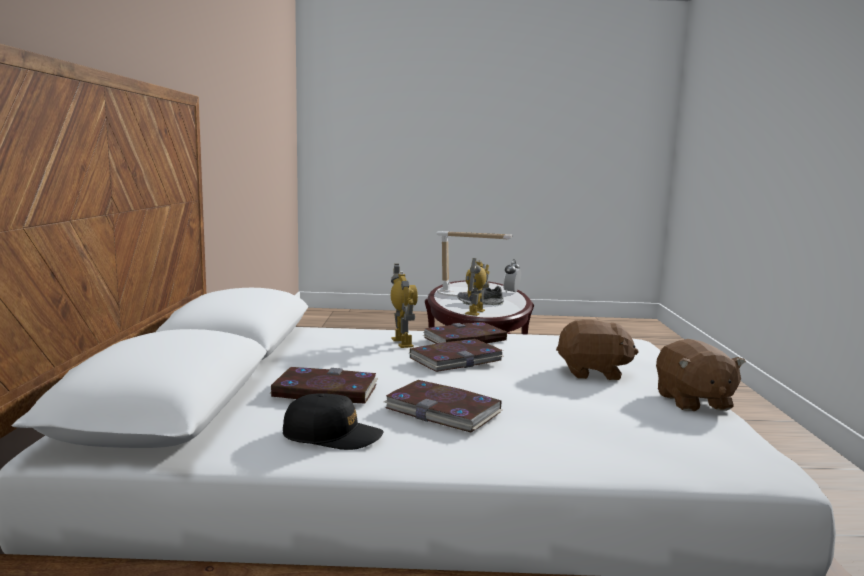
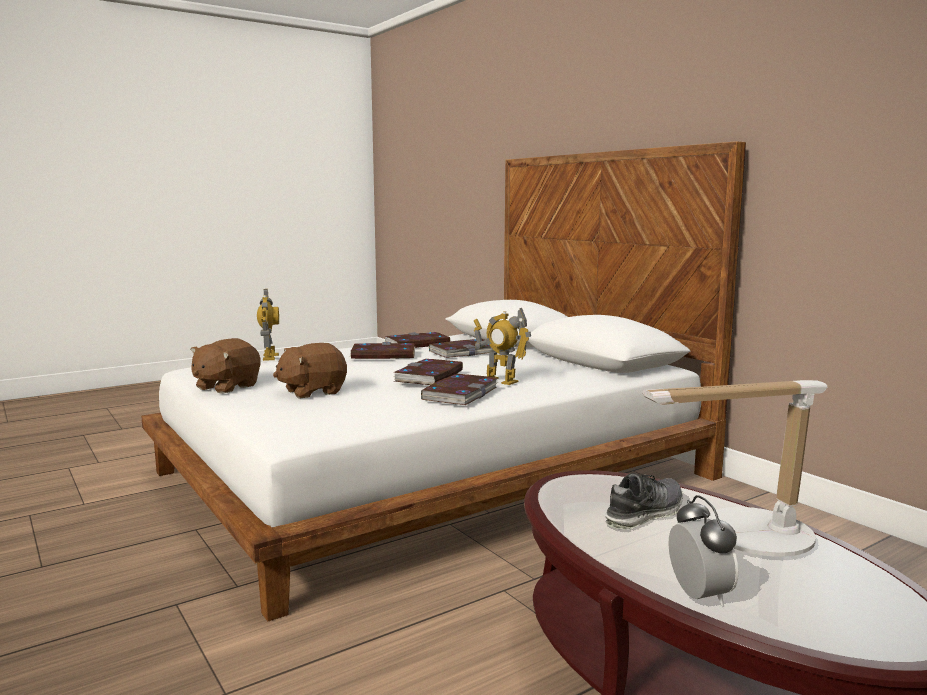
camera: 145 degrees right, 0 degrees up
black cap [283,393,383,450] -> book [384,332,451,348]
toy robot [465,258,490,316] -> toy robot moved to [257,289,279,361]
brown plush toy [656,339,746,411] -> brown plush toy turned 105 degrees counterclockwise [191,338,260,394]

